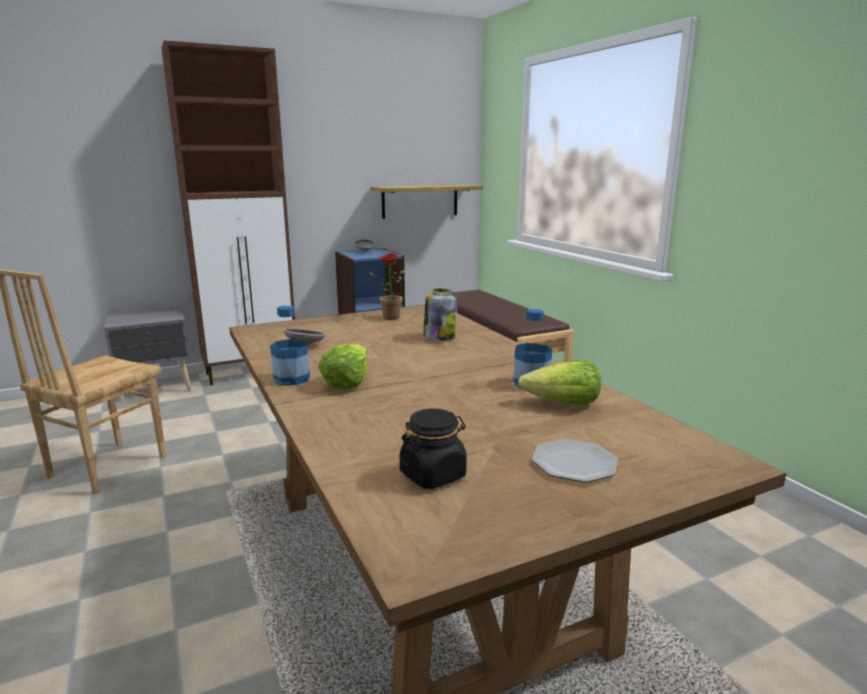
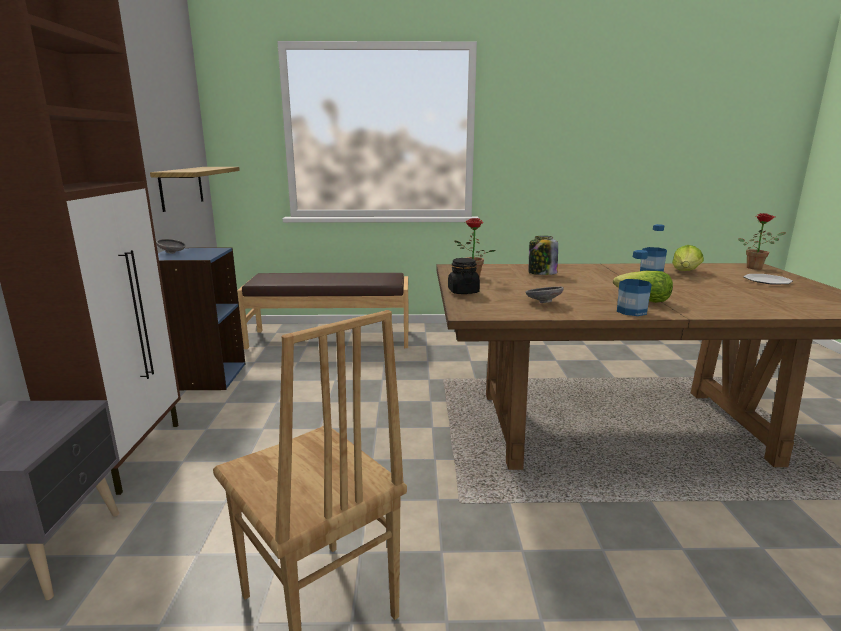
camera: 65 degrees left, 0 degrees up
black jar [399,408,467,489] -> black jar moved to [448,258,480,294]
none -> potted plant [738,213,786,270]

